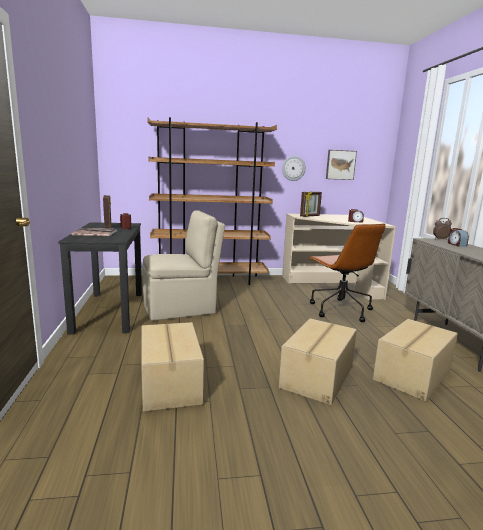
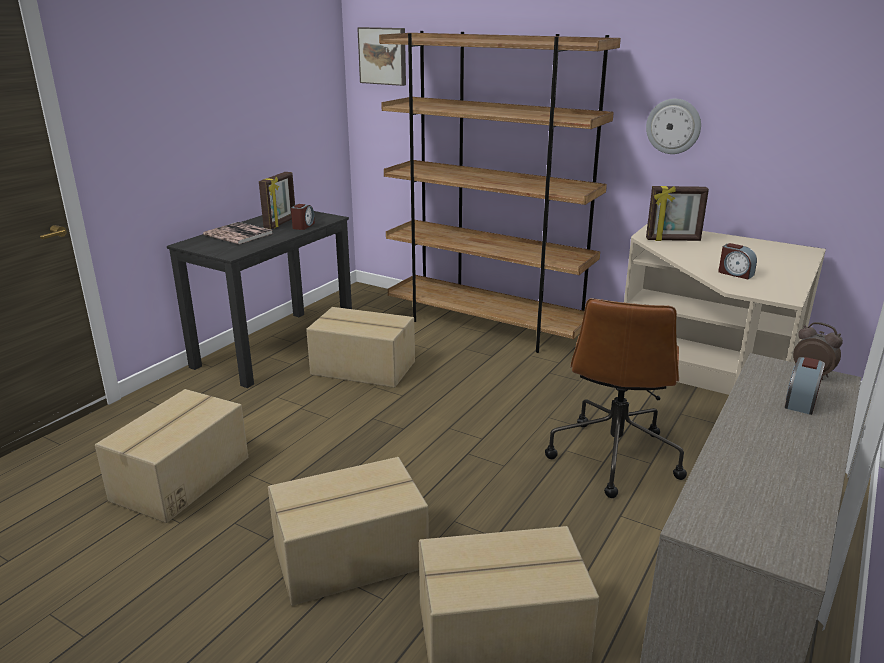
camera: 40 degrees right, 10 degrees up
beige chair [143,210,225,321] -> cardboard box [306,307,415,388]
picture [326,150,357,180] -> picture moved to [357,27,406,86]

